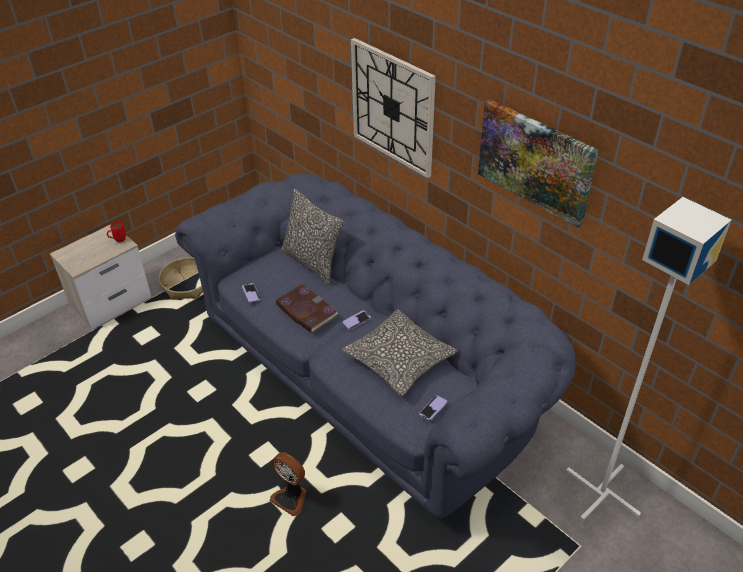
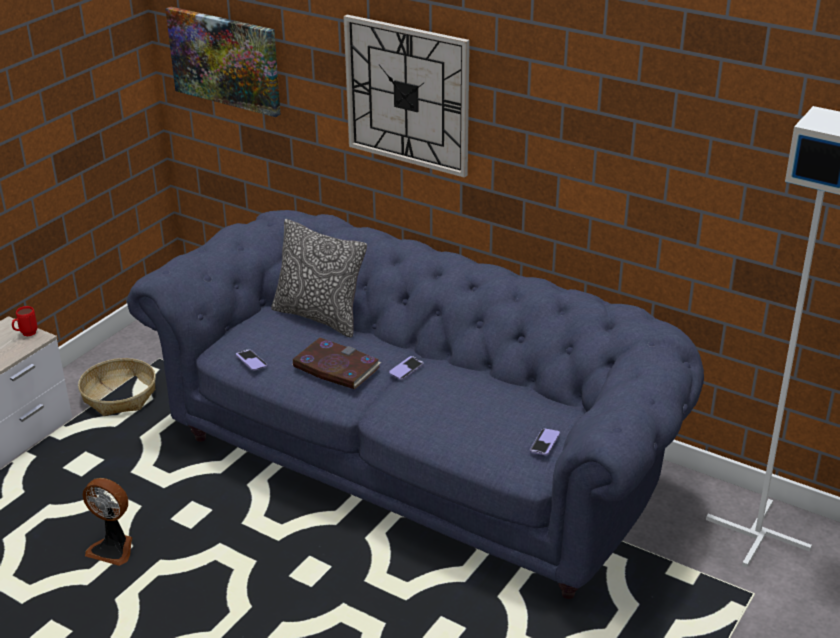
camera: 15 degrees left, 10 degrees down
fan [270,452,307,516] -> fan moved to [83,478,132,566]
pillow [342,310,458,396] -> none
picture [478,99,599,228] -> picture moved to [166,7,281,117]

